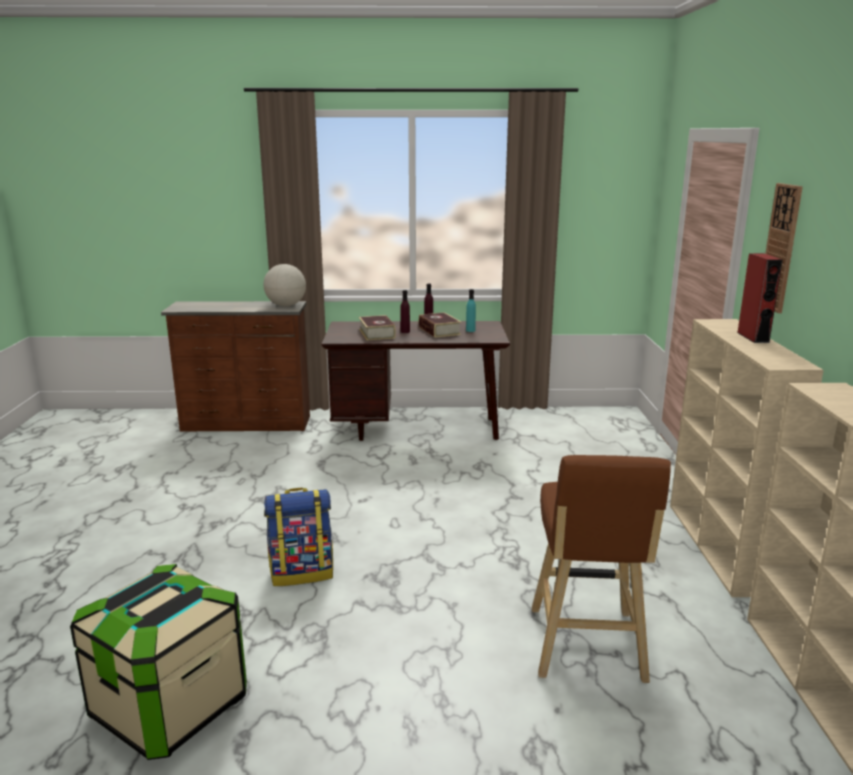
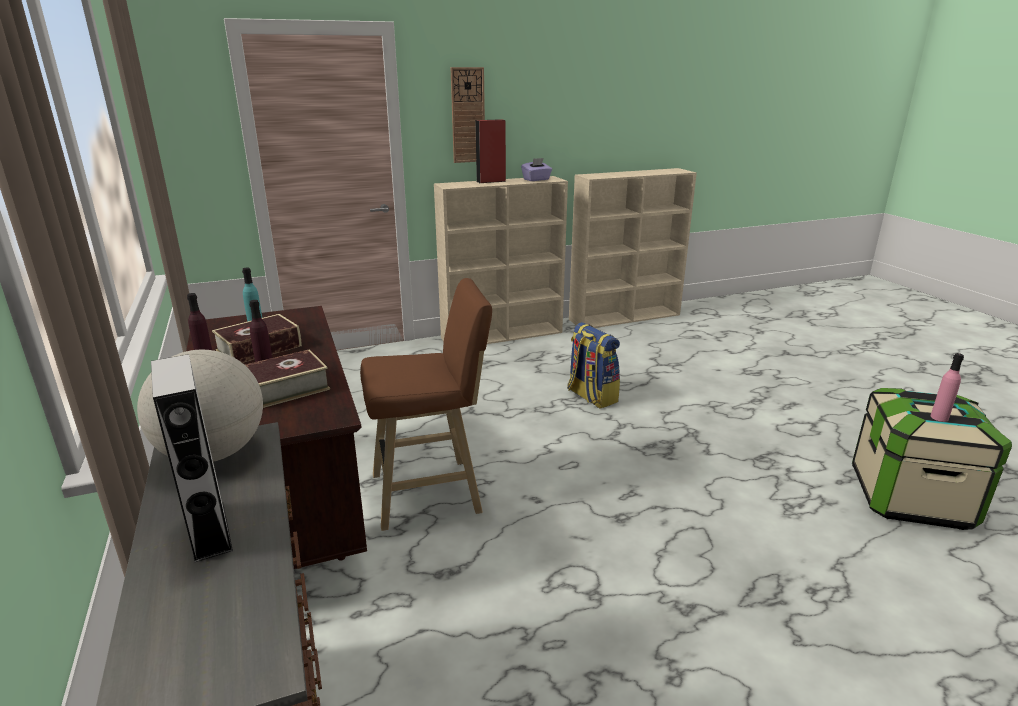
camera: 110 degrees left, 5 degrees up
backpack [264,488,333,586] -> backpack moved to [567,322,620,409]
brown stool [532,455,671,683] -> brown stool moved to [360,278,492,531]
none -> grey speaker [151,354,233,563]
none -> purple tissue box [521,158,552,181]
none -> pink bottle [931,353,964,422]

